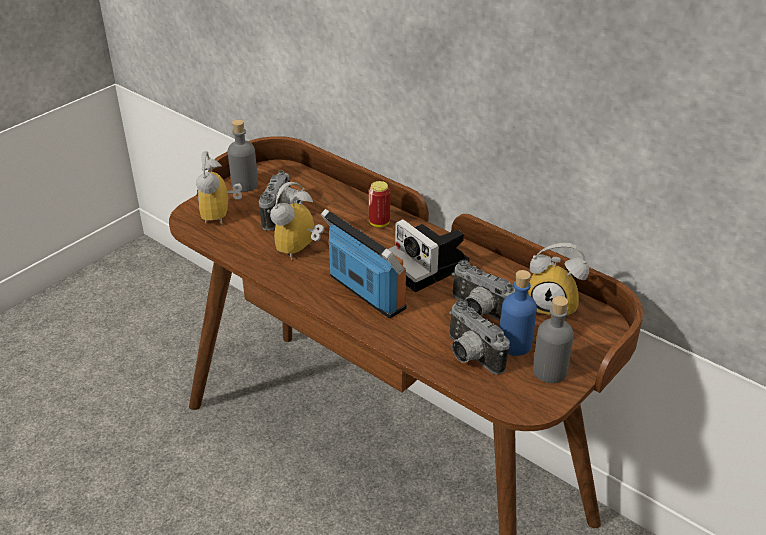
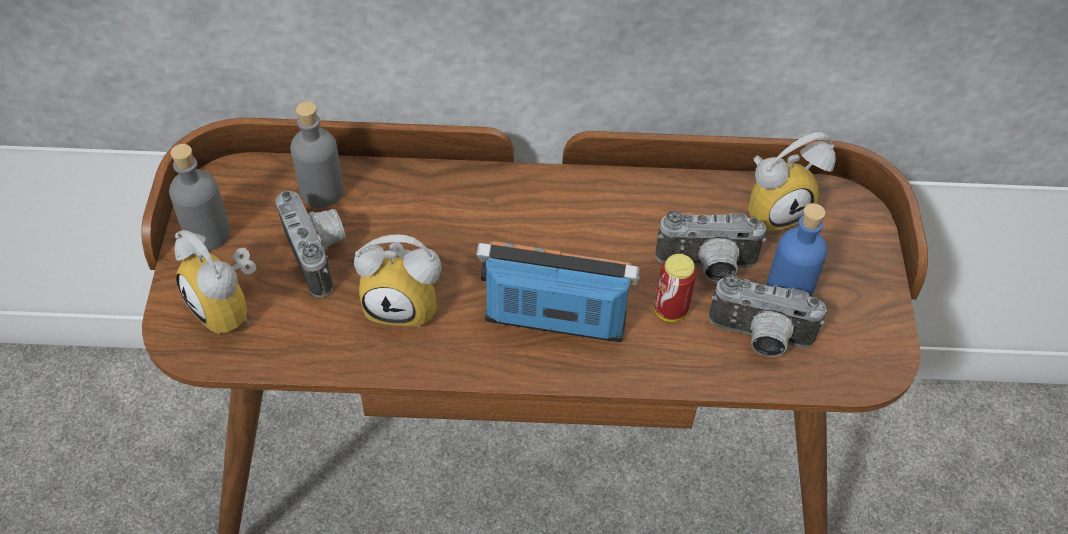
camera: 40 degrees left, 15 degrees up
alarm clock [270,182,324,261] -> alarm clock turned 75 degrees counterclockwise [354,235,442,328]
can [369,181,390,227] -> can moved to [654,254,697,322]
camera [388,219,470,292] -> none
grey bottle [533,296,574,383] -> grey bottle moved to [290,101,344,208]

